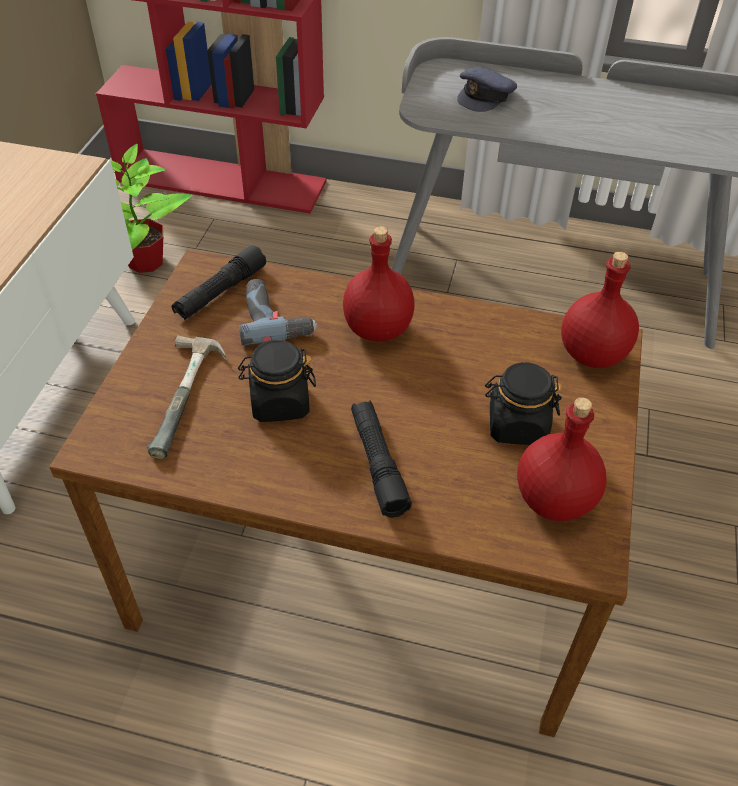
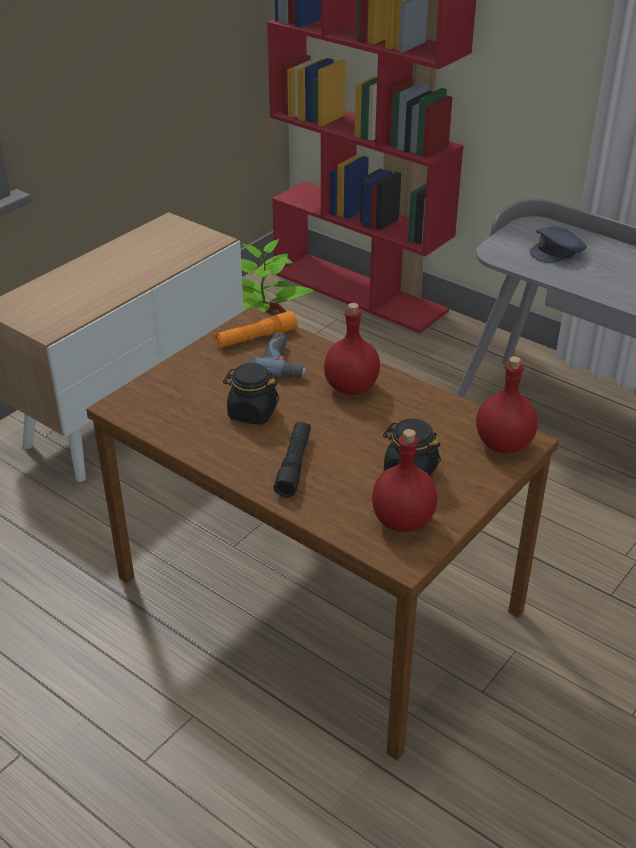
camera: 25 degrees right, 10 degrees down
hammer [147,335,227,459] -> none
black flashlight [172,245,266,320] -> orange flashlight [214,311,298,348]

